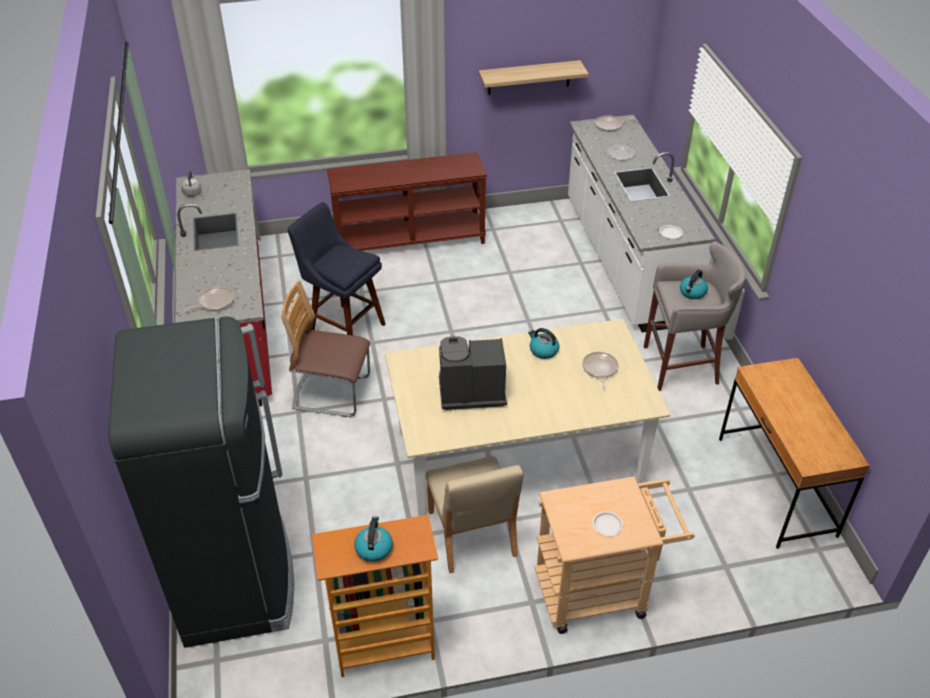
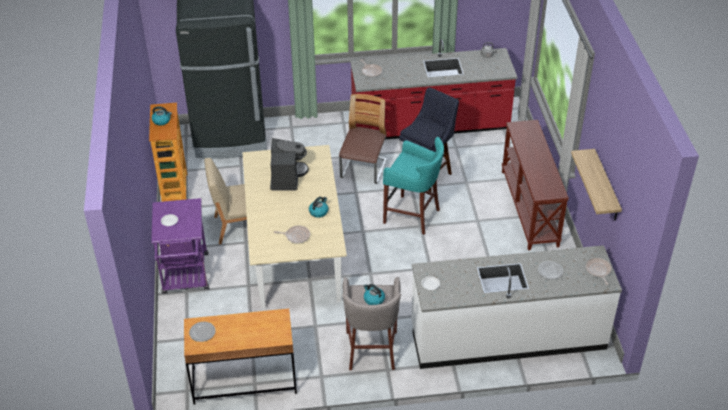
camera: 95 degrees right, 0 degrees up
beige cart [534,476,695,634] -> purple cart [151,198,209,294]
none -> plate [189,322,215,342]
none -> turquoise stool [383,137,444,235]

